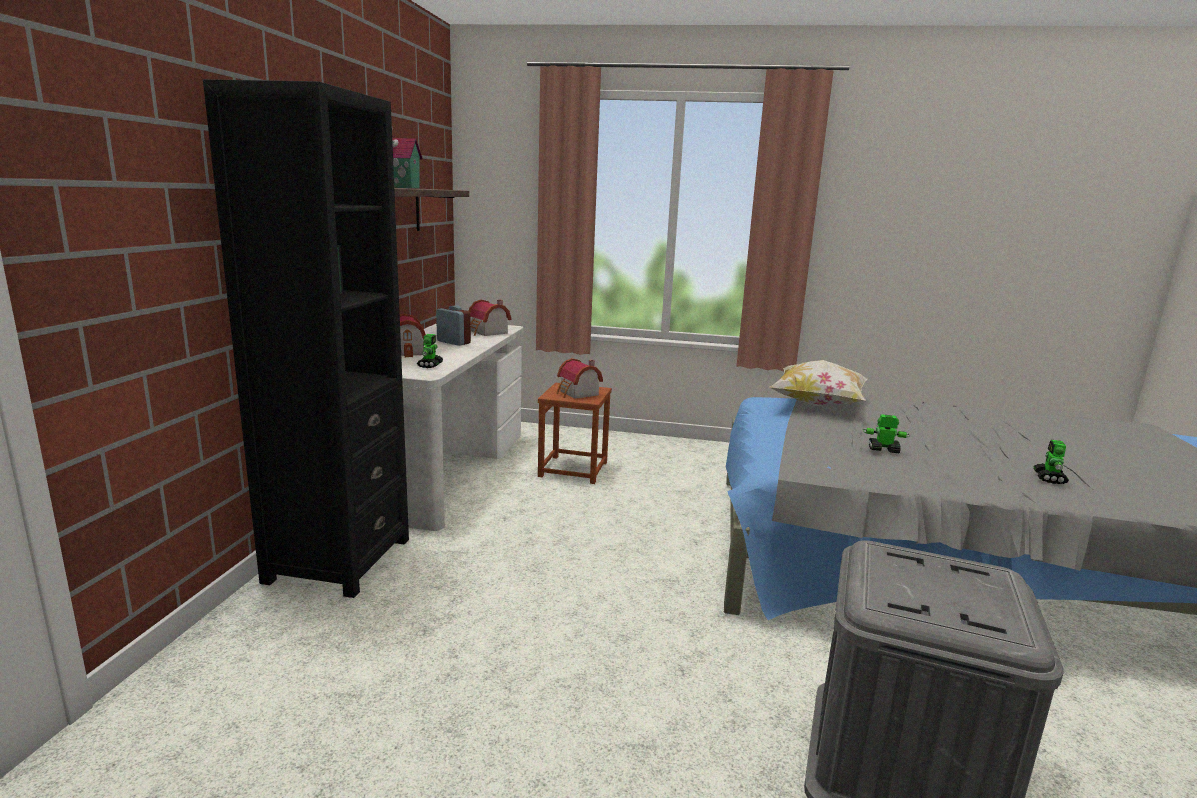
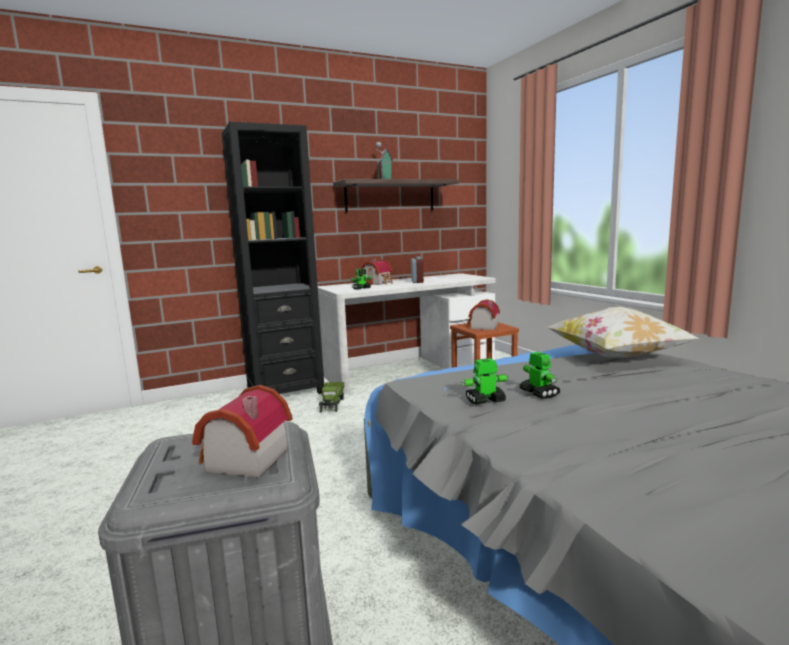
camera: 55 degrees right, 5 degrees down
toy house [469,299,512,336] -> toy house moved to [192,385,292,477]
toy robot [1033,440,1069,484] -> toy robot moved to [460,358,509,405]
none -> toy truck [319,382,344,412]

